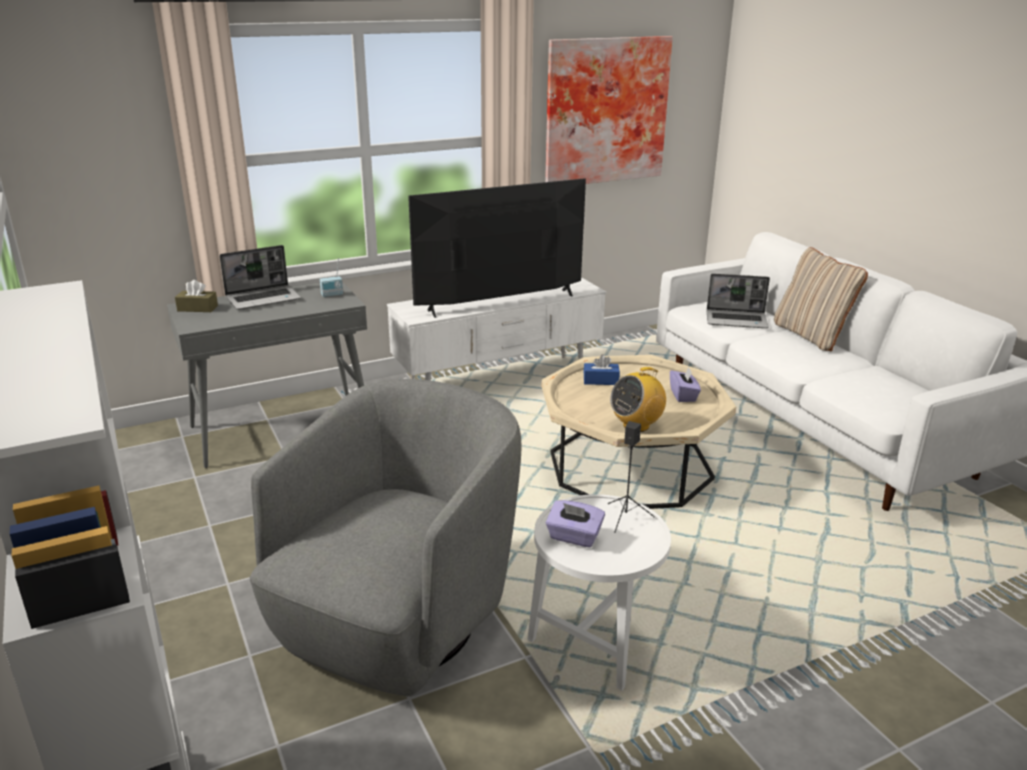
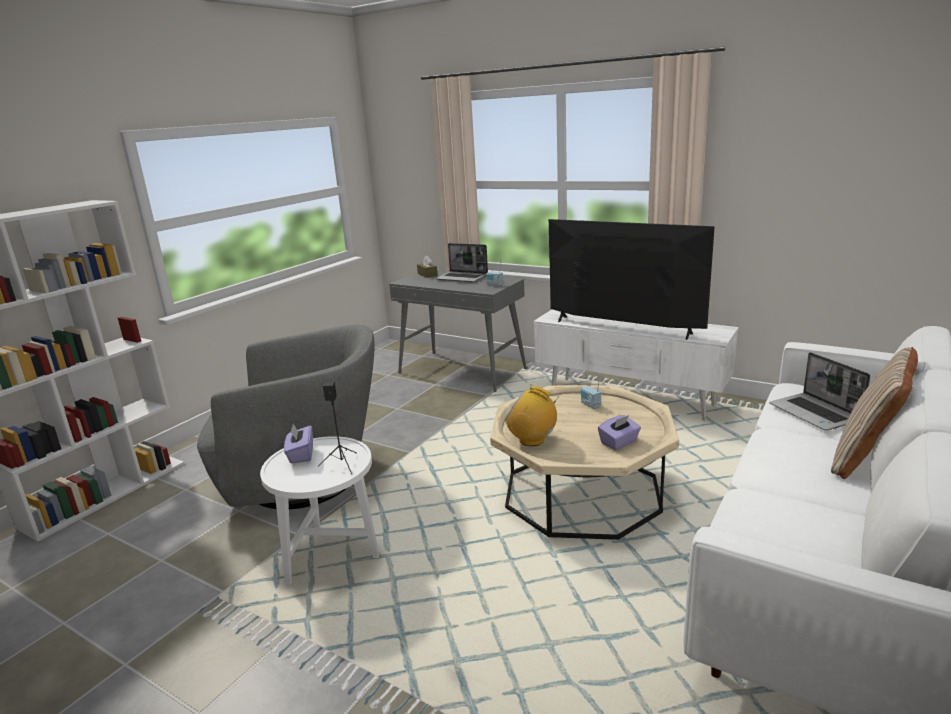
camera: 60 degrees right, 5 degrees down
picture [545,36,673,184] -> none
blue tissue box [583,354,620,385] -> radio [581,375,601,409]

